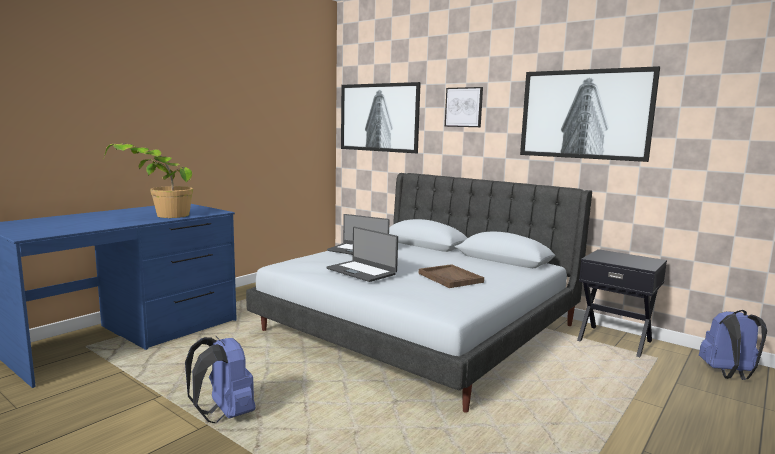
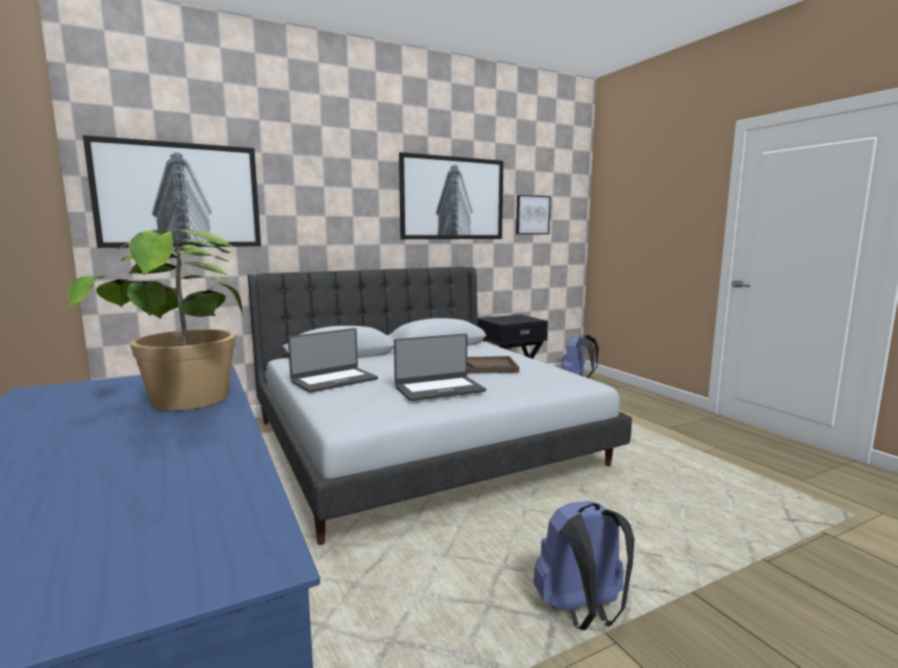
camera: 65 degrees left, 0 degrees up
picture [445,87,483,127] -> picture moved to [516,195,551,234]

